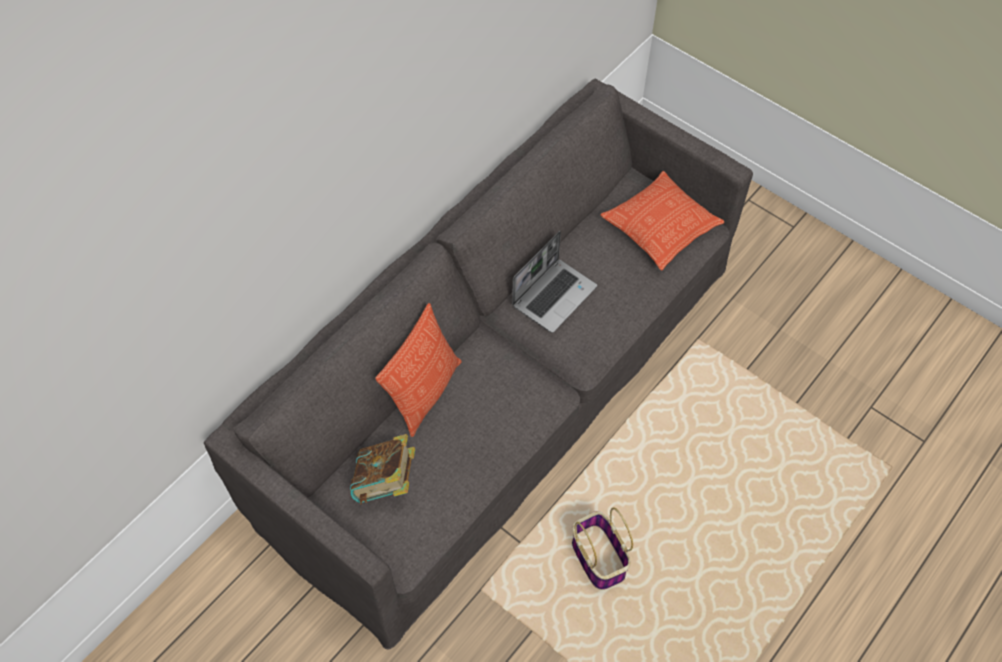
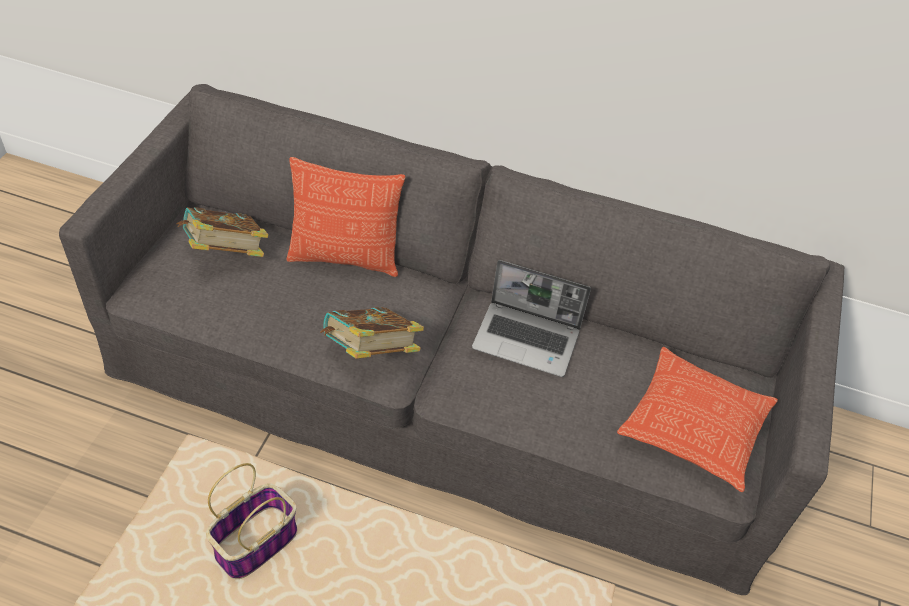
camera: 65 degrees right, 10 degrees down
none -> book [320,307,424,359]

